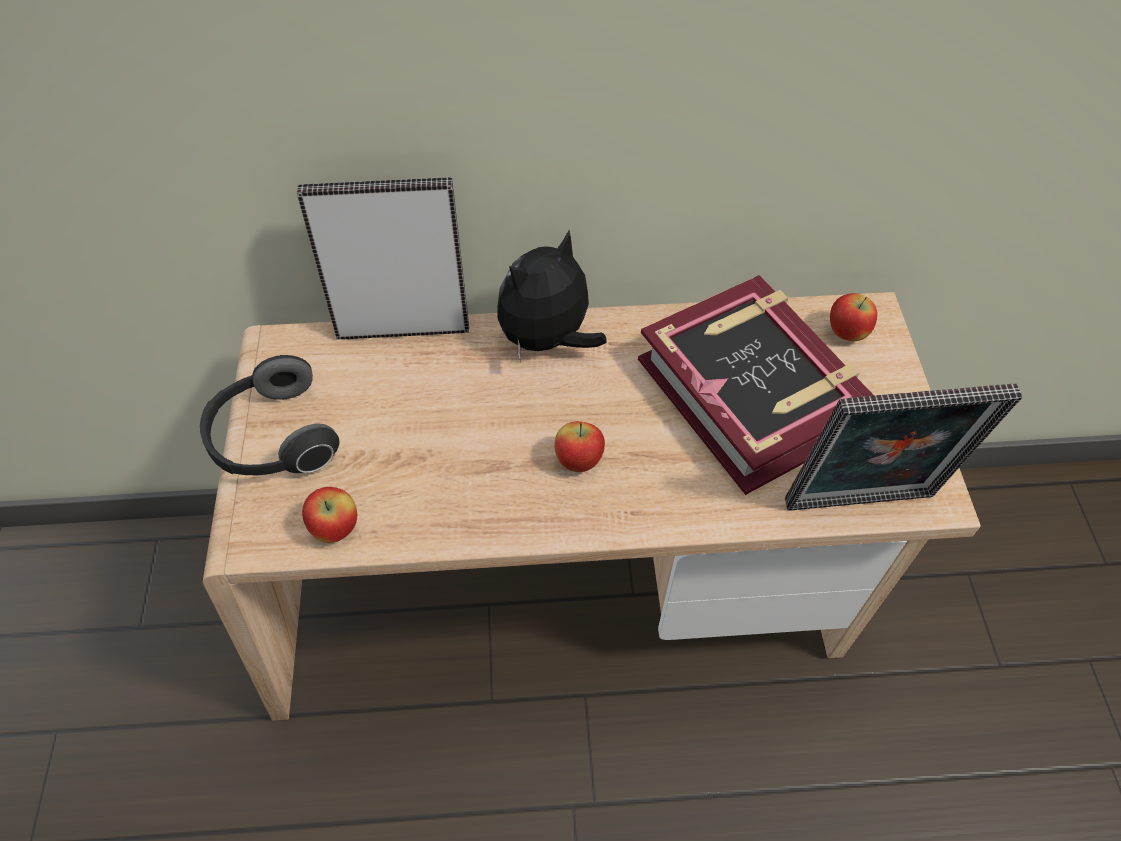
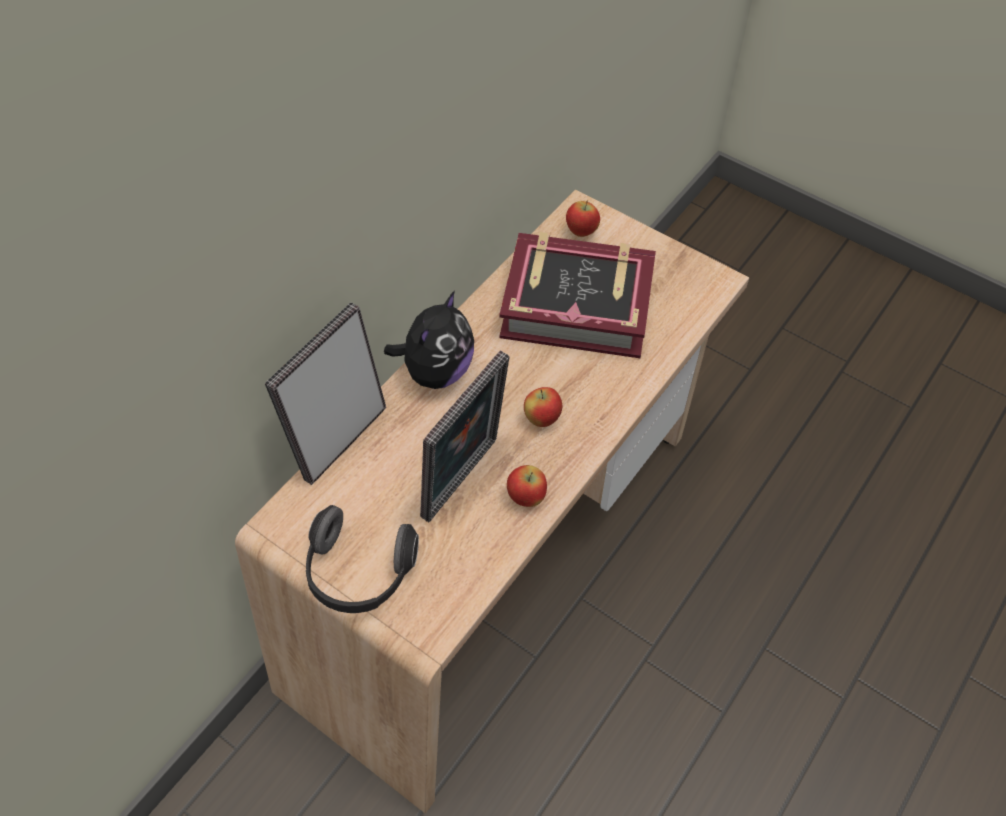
camera: 50 degrees left, 0 degrees up
apple [302,487,357,543] -> apple moved to [507,465,547,507]
plush toy [498,230,606,362] -> plush toy turned 150 degrees counterclockwise [384,291,474,389]
picture frame [785,384,1022,511] -> picture frame moved to [420,350,510,522]

